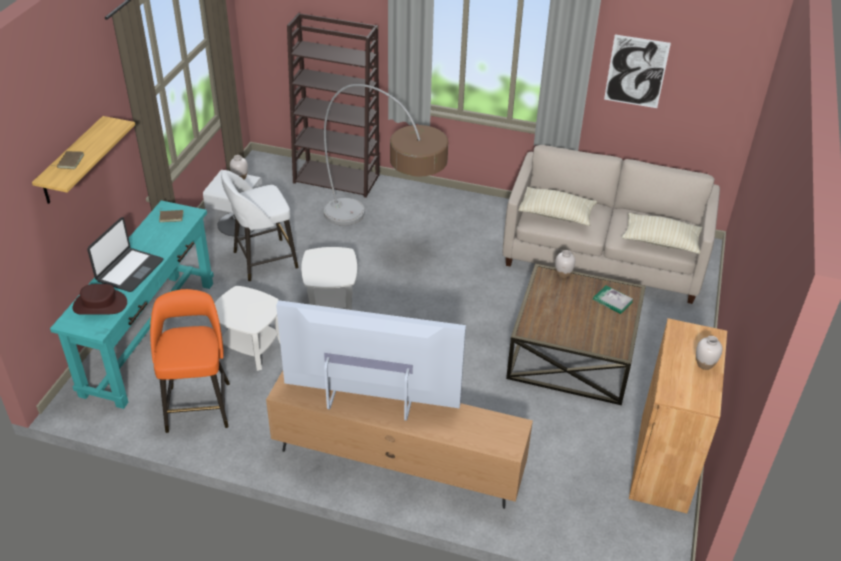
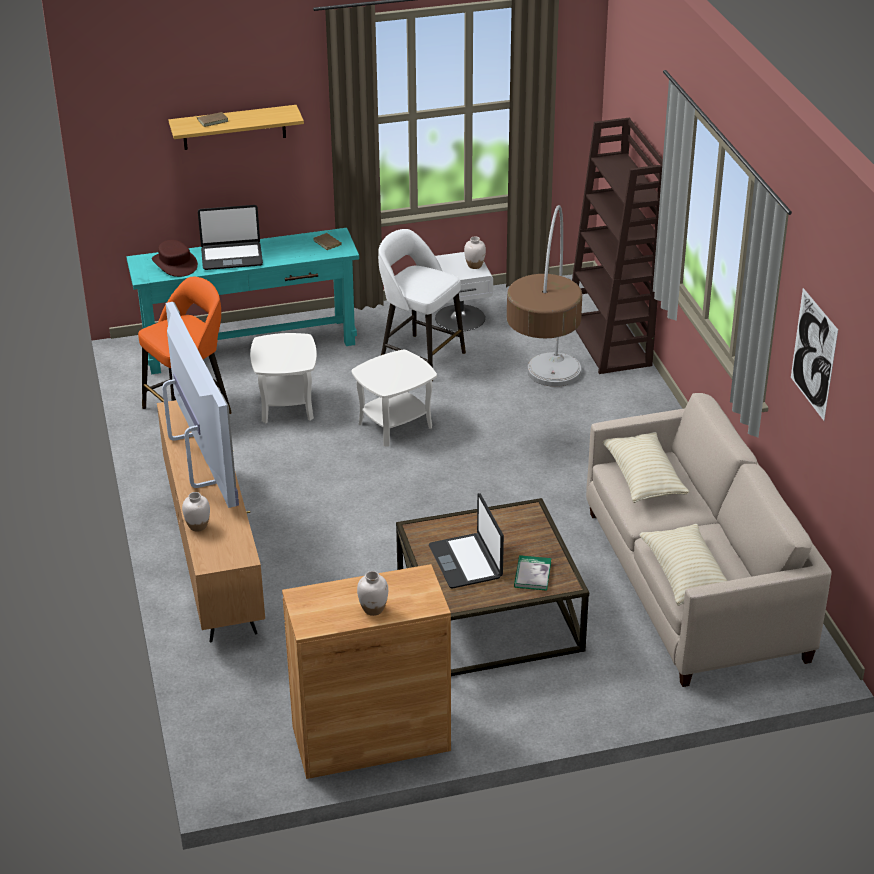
camera: 60 degrees right, 5 degrees down
white vase [555,250,575,278] -> white vase moved to [182,492,210,532]
none -> laptop [429,493,504,588]

